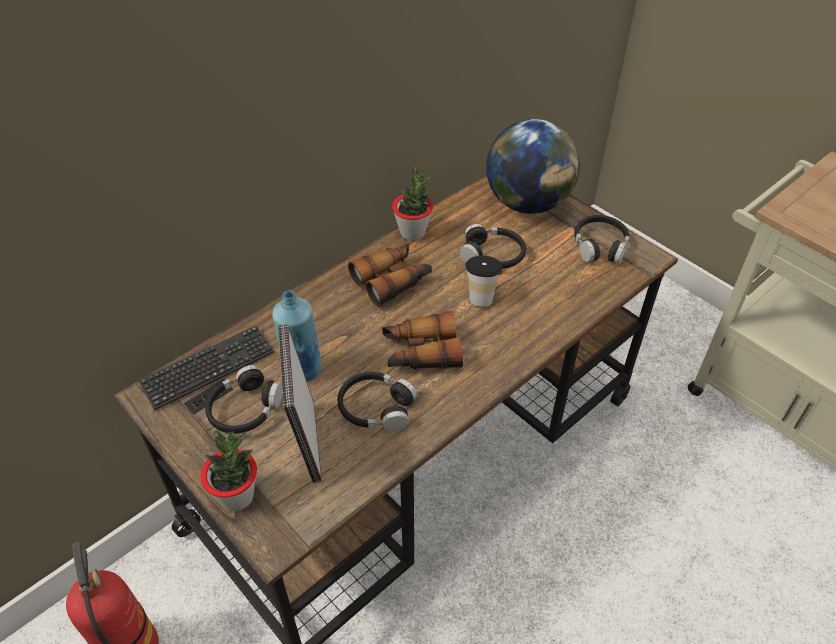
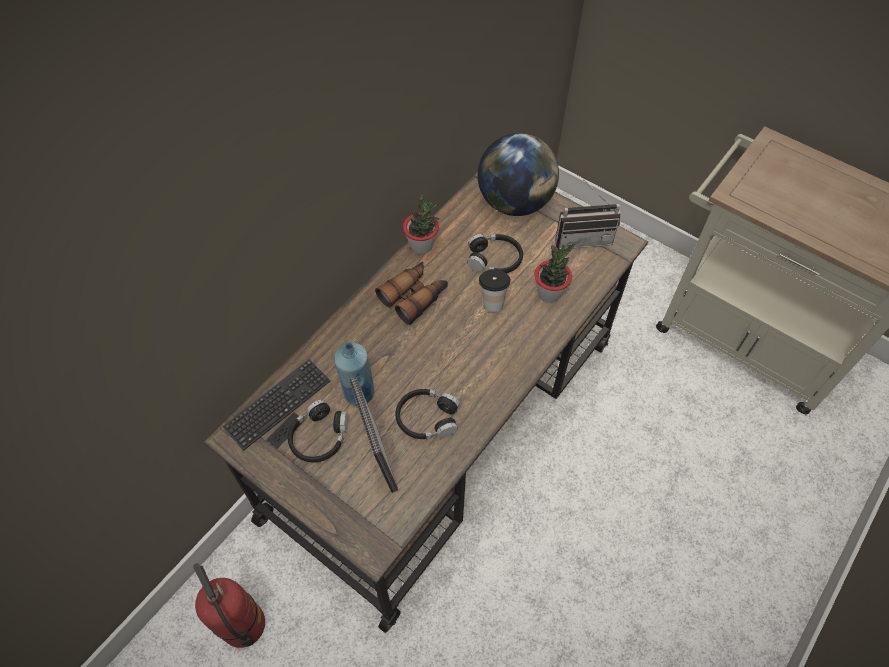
camera: 10 degrees left, 10 degrees up
potted plant [200,429,257,511] -> potted plant moved to [534,243,575,303]
binoculars [382,311,463,369] -> none
black headphones [574,215,630,264] -> radio [555,180,621,249]

